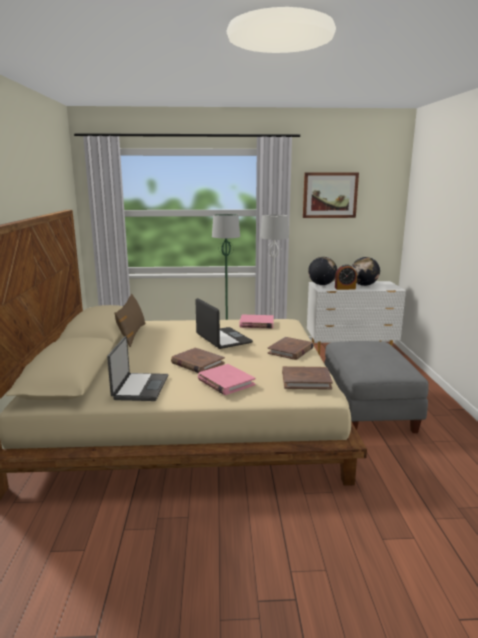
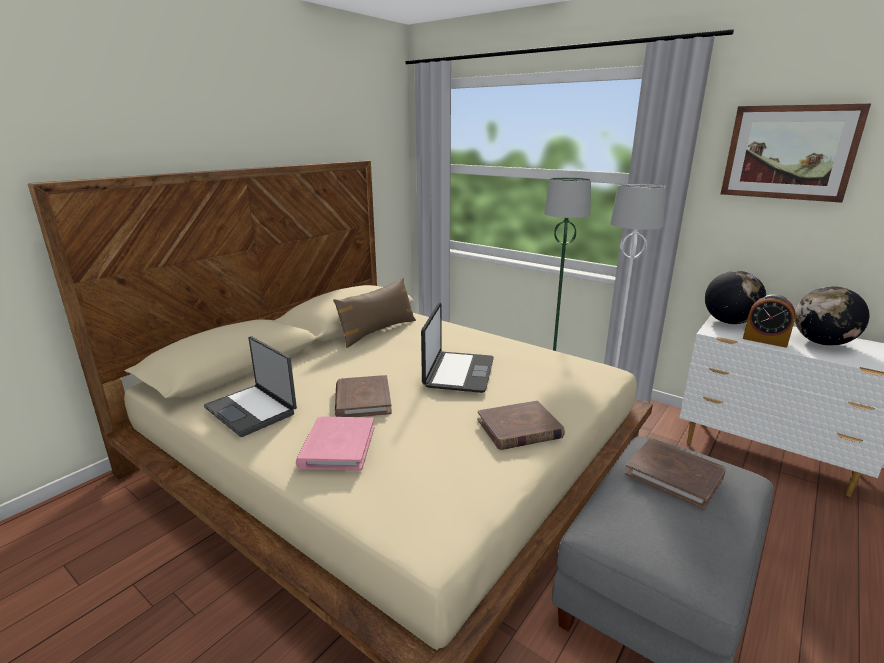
camera: 40 degrees right, 5 degrees up
laptop [107,336,168,401] -> laptop turned 90 degrees clockwise [204,336,297,437]
pink book [239,315,274,328] -> none
brown book [282,366,333,390] -> brown book moved to [625,438,726,510]

